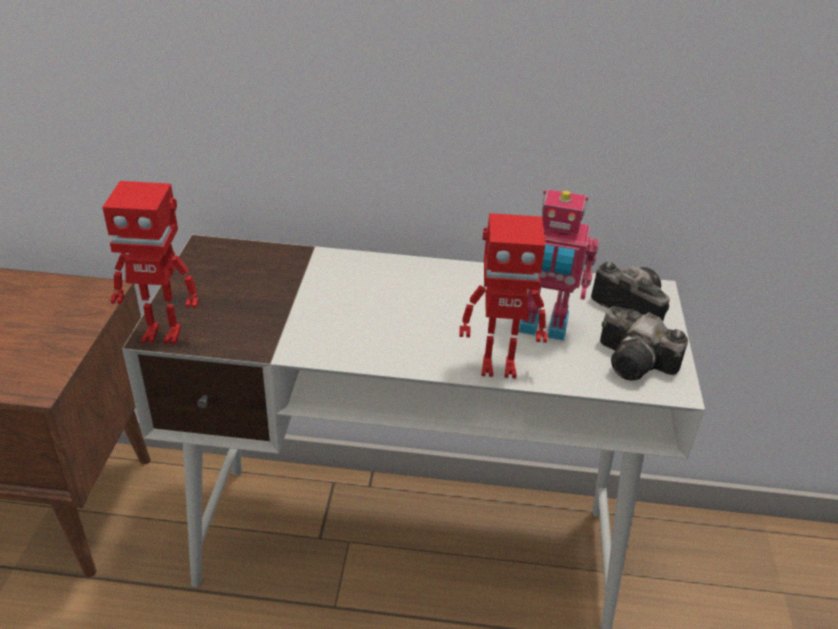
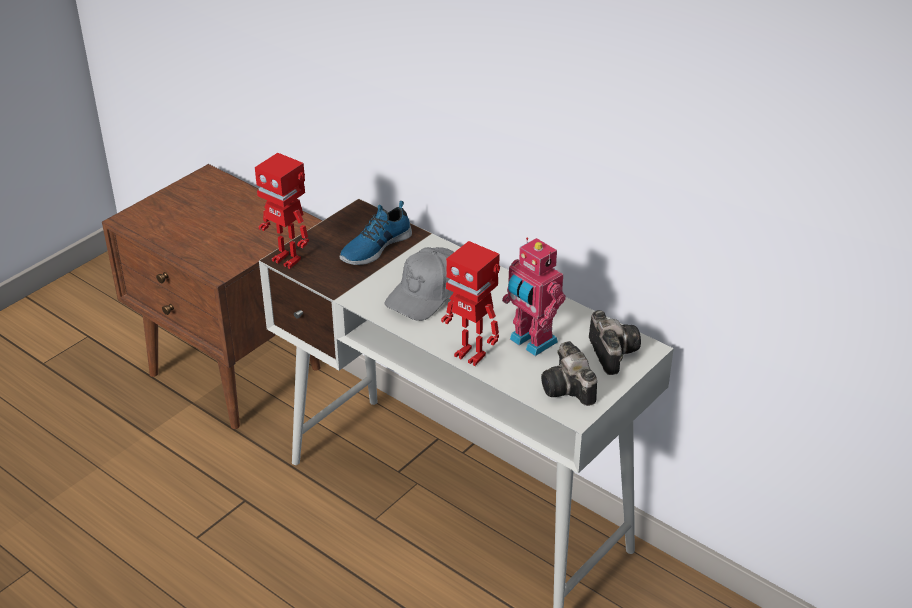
camera: 35 degrees right, 0 degrees up
none -> shoe [339,201,412,265]
none -> grey cap [384,247,454,321]

